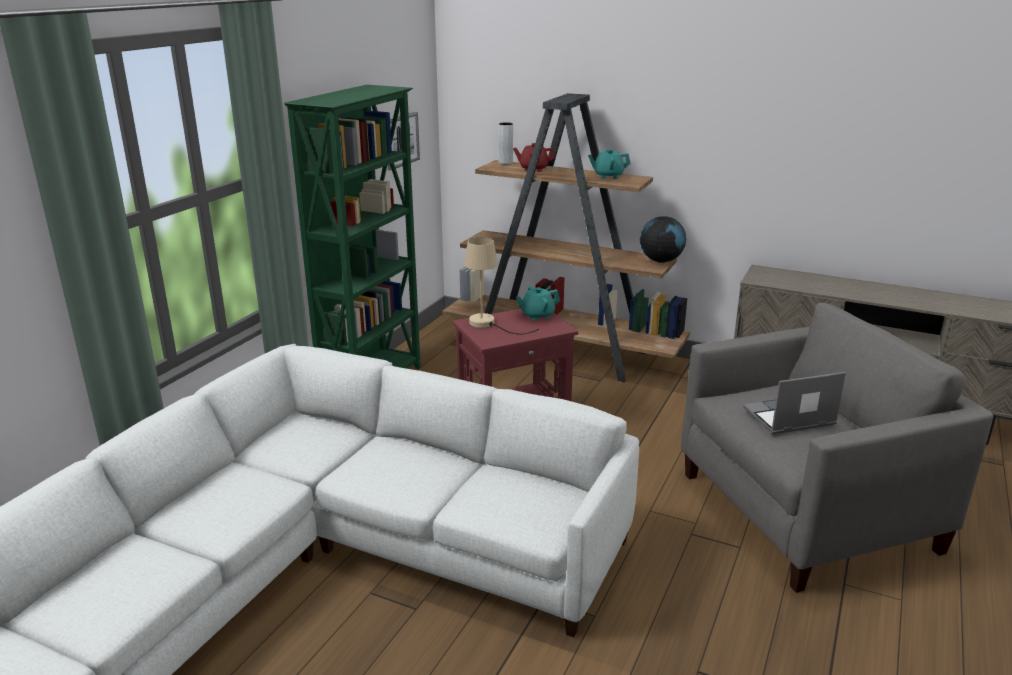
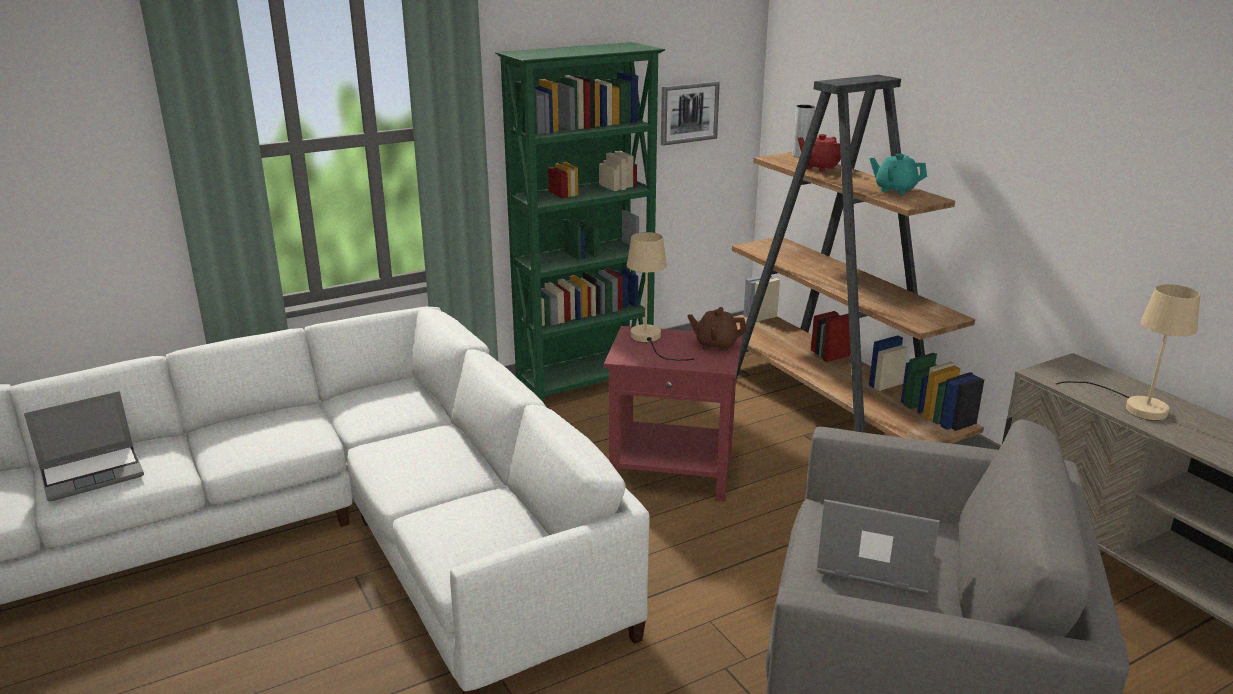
camera: 35 degrees right, 0 degrees up
turquoise teapot [516,286,560,321] -> brown teapot [687,307,747,351]
globe [640,216,686,263] -> none
none -> laptop [24,391,144,501]
none -> beige table lamp [1056,284,1200,421]

